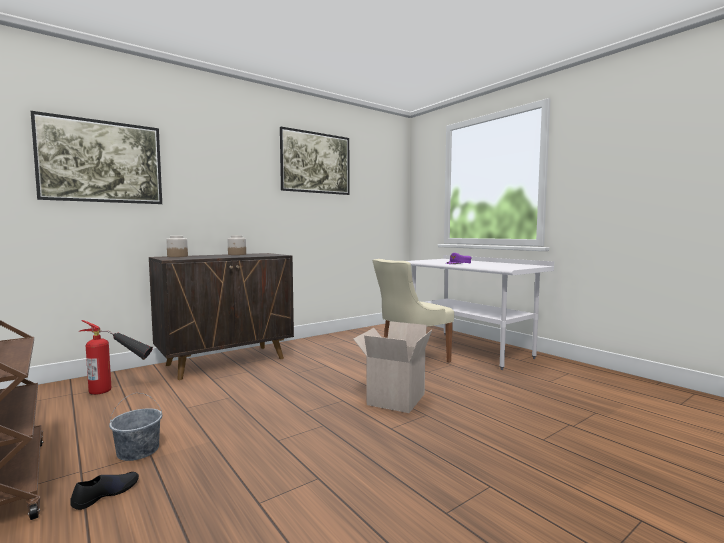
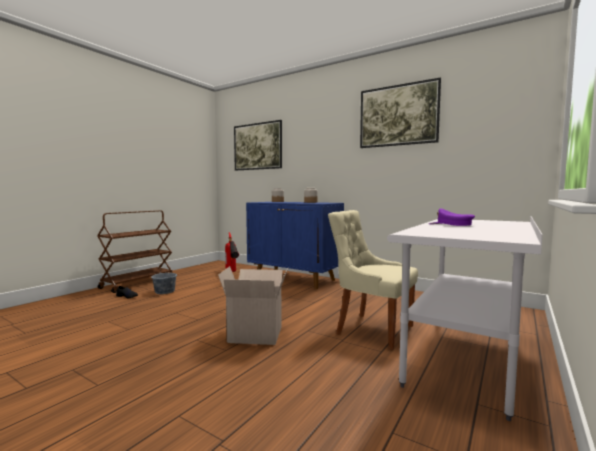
camera: 70 degrees right, 0 degrees up
brown cabinet [149,253,294,380] -> blue cabinet [246,202,344,289]

